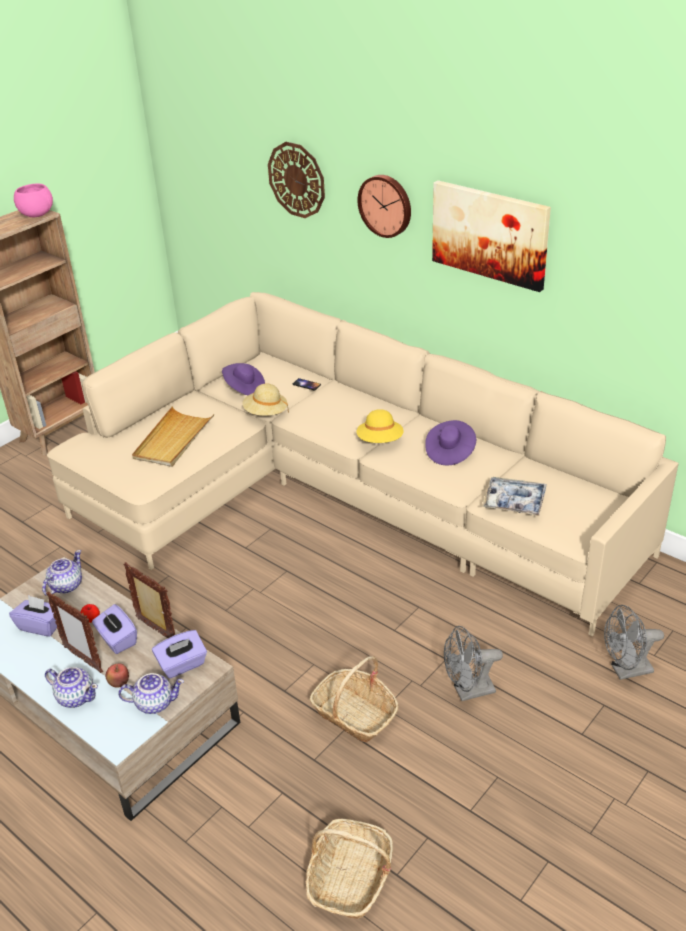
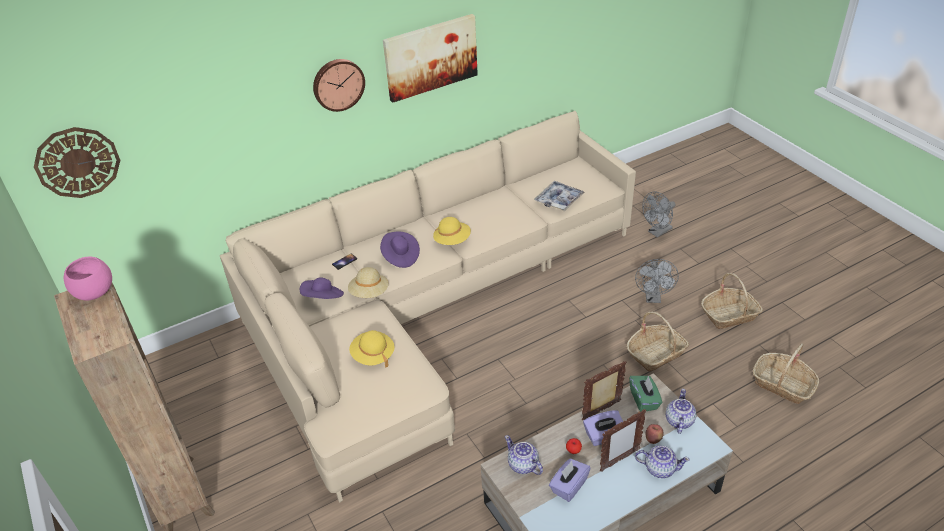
camera: 70 degrees left, 5 degrees up
teapot [45,667,98,708] -> teapot turned 60 degrees clockwise [635,445,690,478]
beige tray [132,406,214,467] -> yellow hat [349,330,395,368]
purple tissue box [152,630,207,679] -> green tissue box [629,376,662,412]
wall clock [268,142,325,218] -> wall clock moved to [34,127,120,198]
purple hat [425,420,476,465] -> purple hat moved to [380,232,420,268]
grey fan [604,605,664,680] -> grey fan turned 45 degrees clockwise [642,191,676,238]
none -> basket [701,273,763,329]

